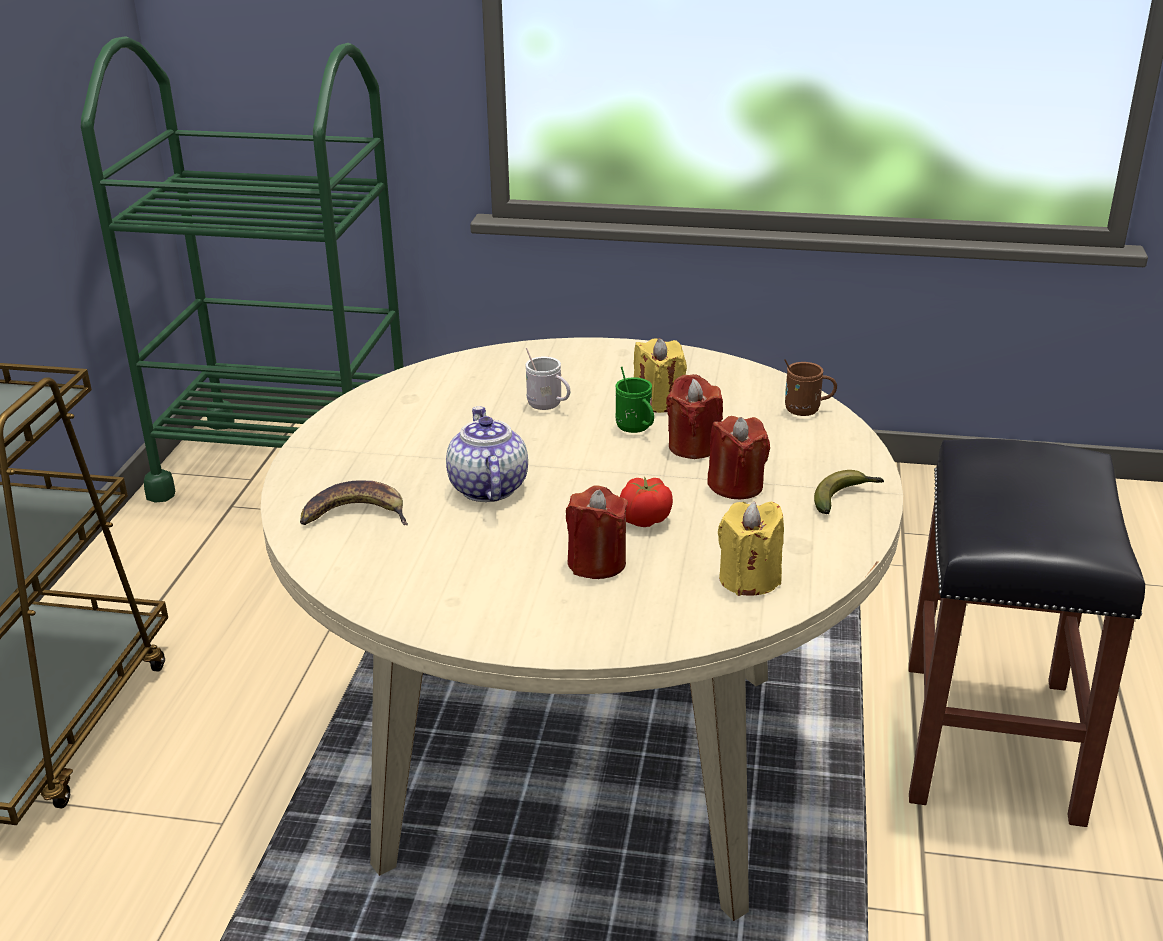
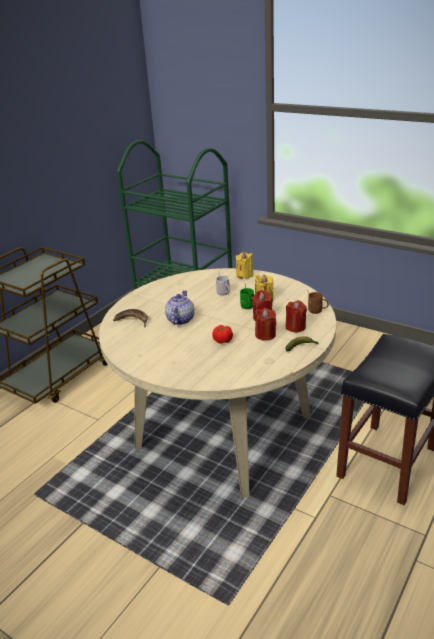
camera: 25 degrees right, 0 degrees up
red candle [566,485,628,579] -> red candle moved to [286,300,307,332]
yellow candle [718,502,784,596] -> yellow candle moved to [236,251,253,279]

